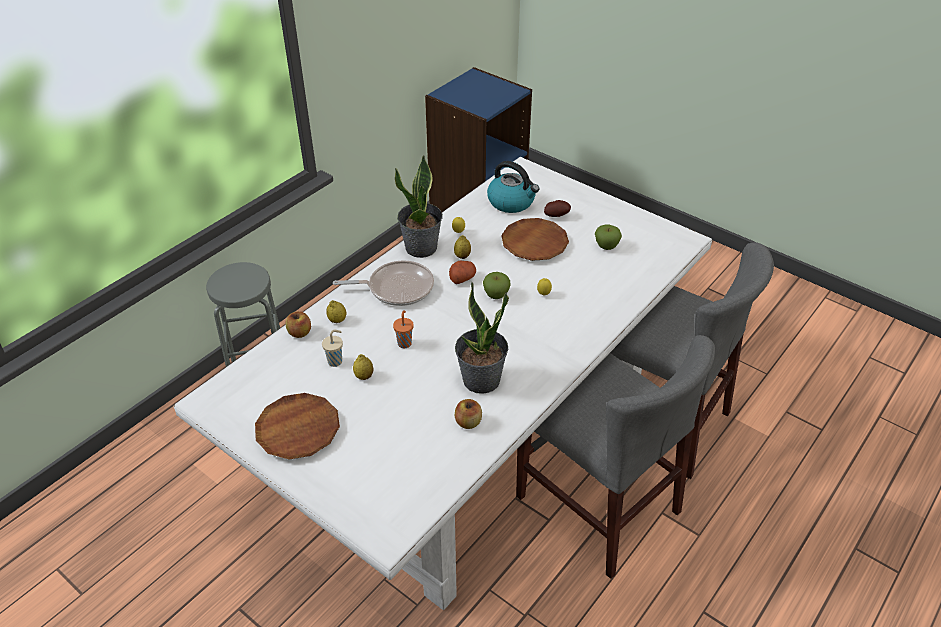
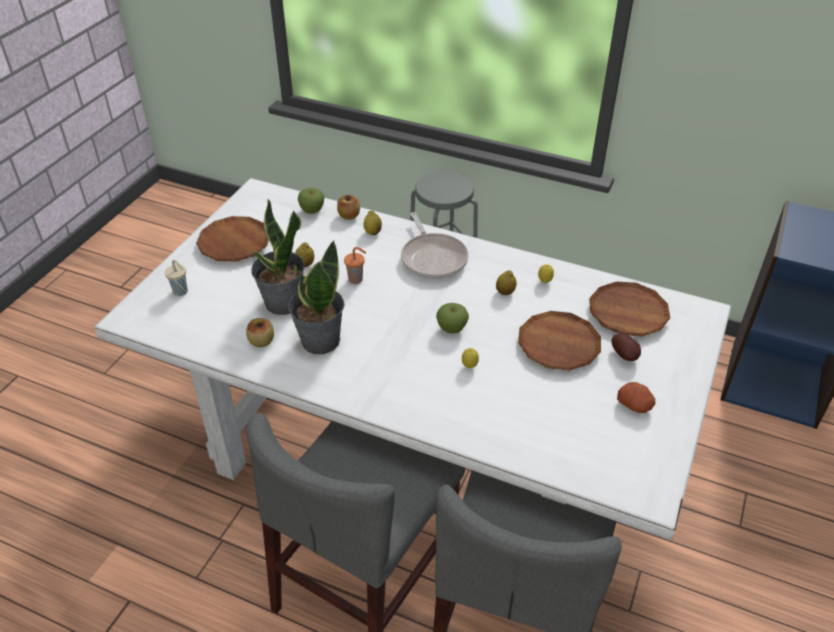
camera: 75 degrees right, 0 degrees up
beige cup [322,330,343,367] -> beige cup moved to [165,260,188,296]
potted plant [395,155,443,258] -> potted plant moved to [251,199,305,315]
potato [449,260,476,284] -> potato moved to [617,382,656,413]
kettle [487,161,539,213] -> brown plate [589,282,670,337]
apple [595,225,622,250] -> apple moved to [298,188,325,214]

